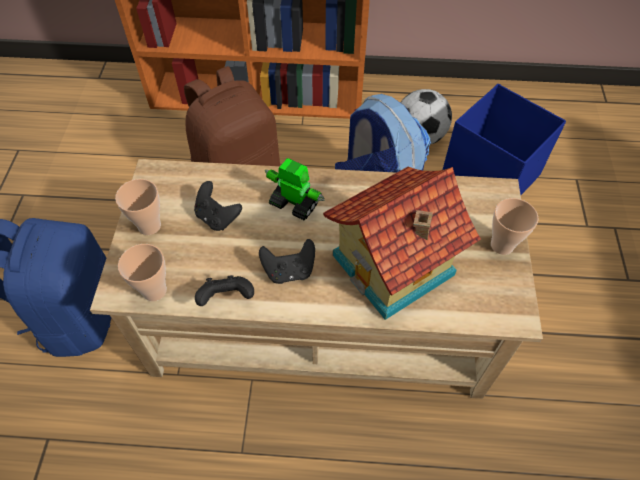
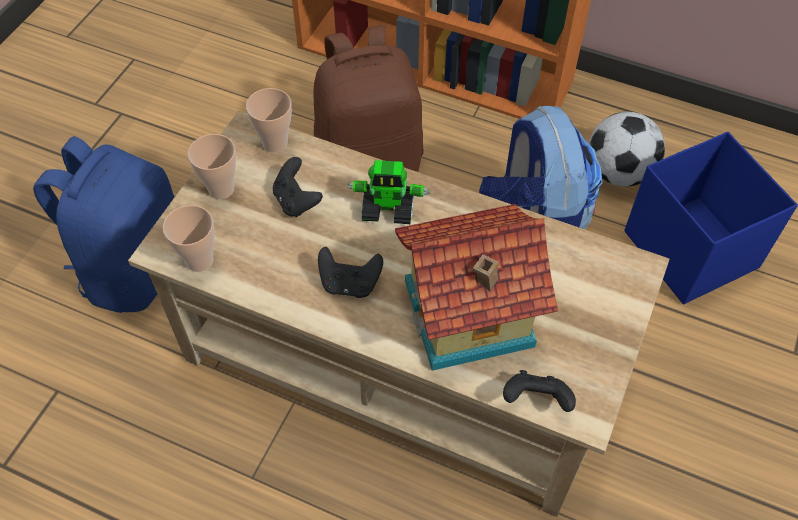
camera: 20 degrees right, 0 degrees up
black game controller [195,275,254,306] -> black game controller moved to [503,370,576,412]
toy robot [265,158,324,220] -> toy robot turned 135 degrees clockwise [347,160,430,224]
cup [491,198,539,255] -> cup moved to [246,88,292,153]

